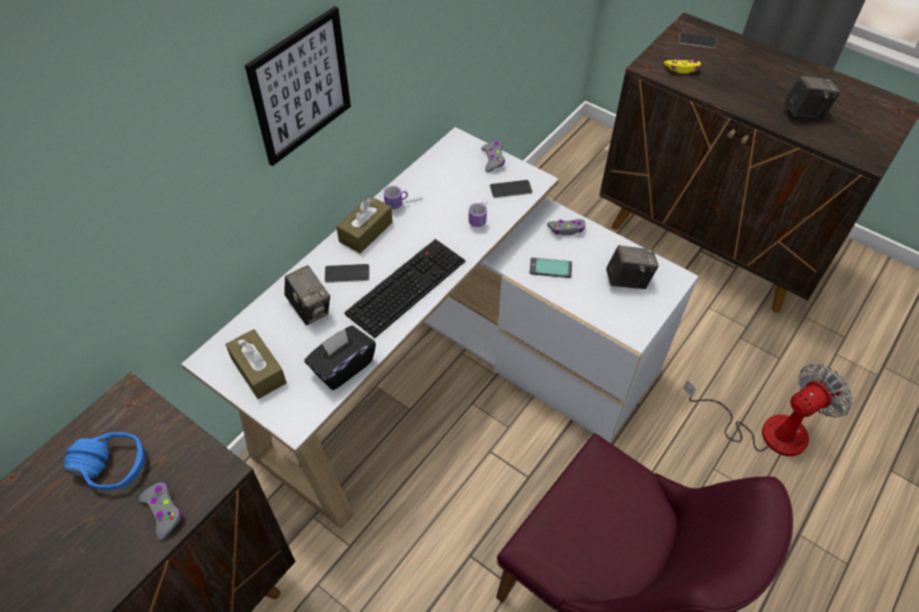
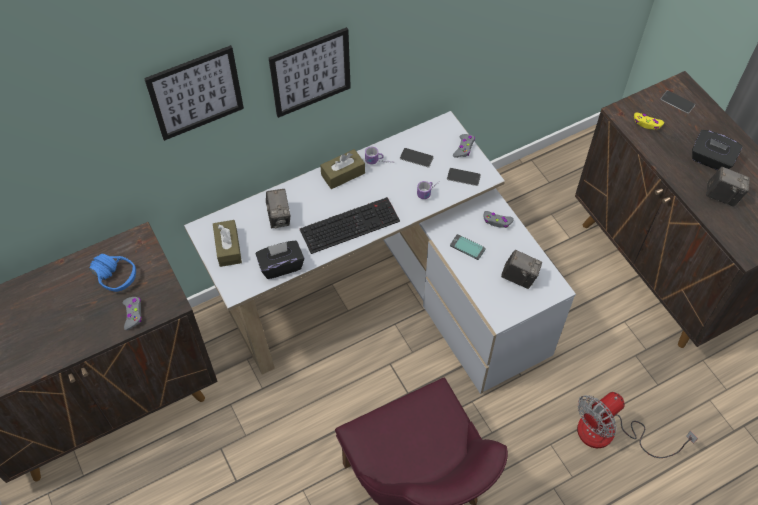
camera: 25 degrees right, 5 degrees up
phone [324,264,370,283] -> phone moved to [400,148,434,167]
fan [683,364,852,456] -> fan turned 150 degrees clockwise [577,392,698,458]
none -> picture [144,45,244,141]
none -> black tissue box [692,130,743,170]

